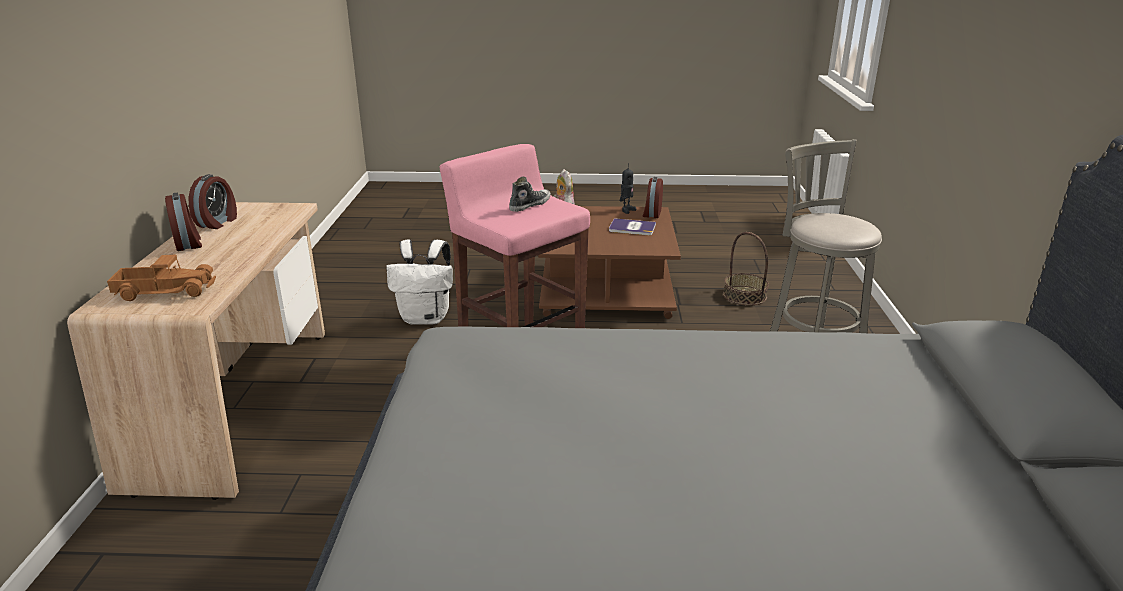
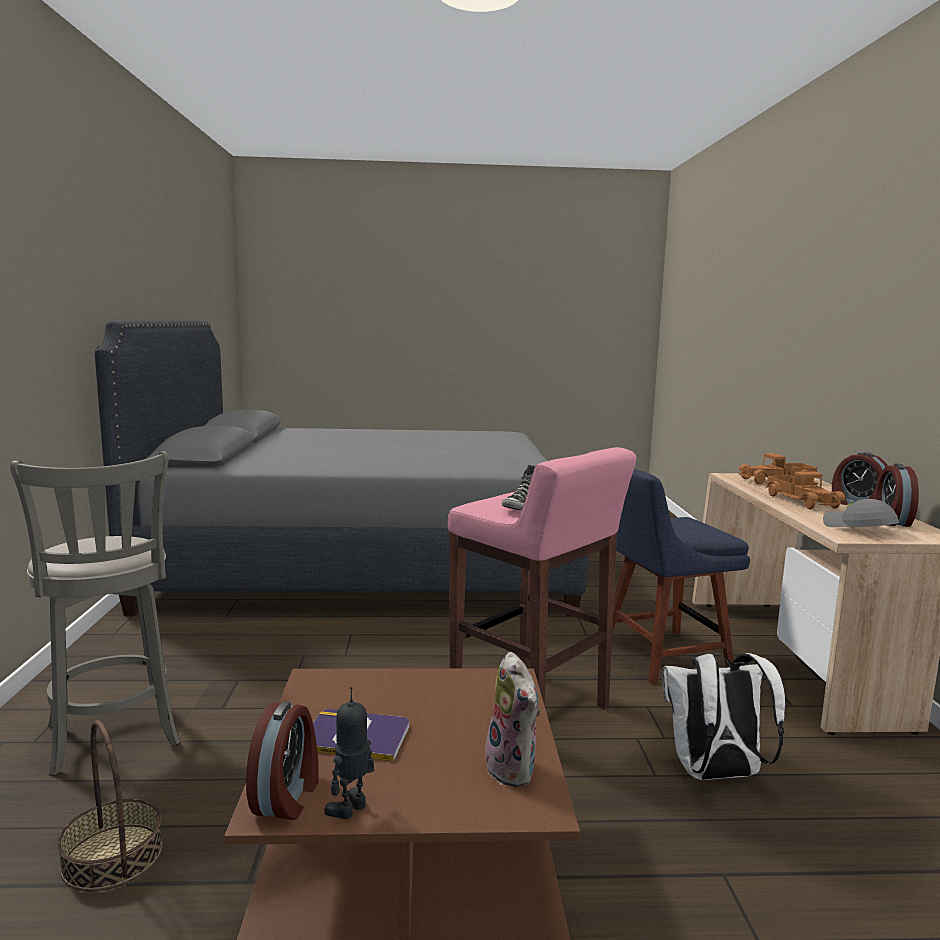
camera: 175 degrees right, 15 degrees down
none -> blue chair [612,468,750,685]
none -> toy truck [765,471,845,509]
none -> grey cap [823,499,899,527]

